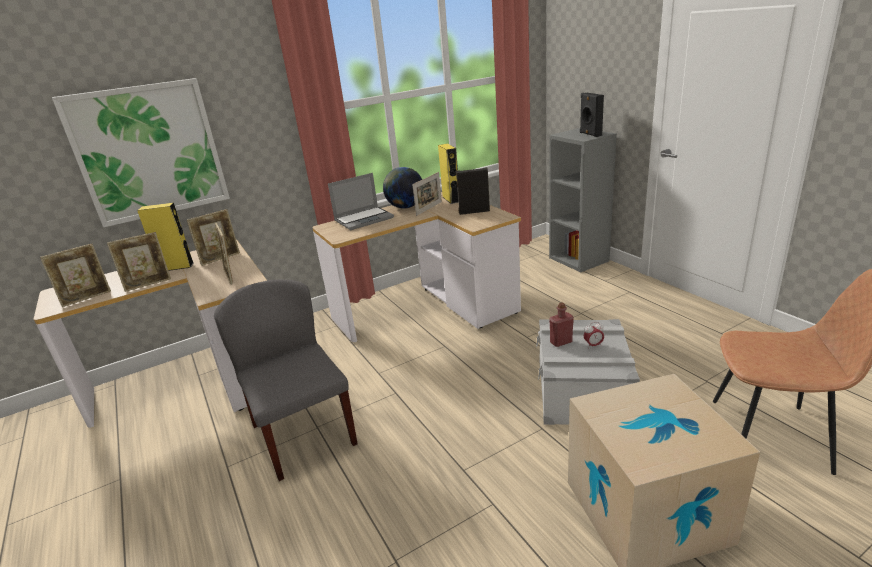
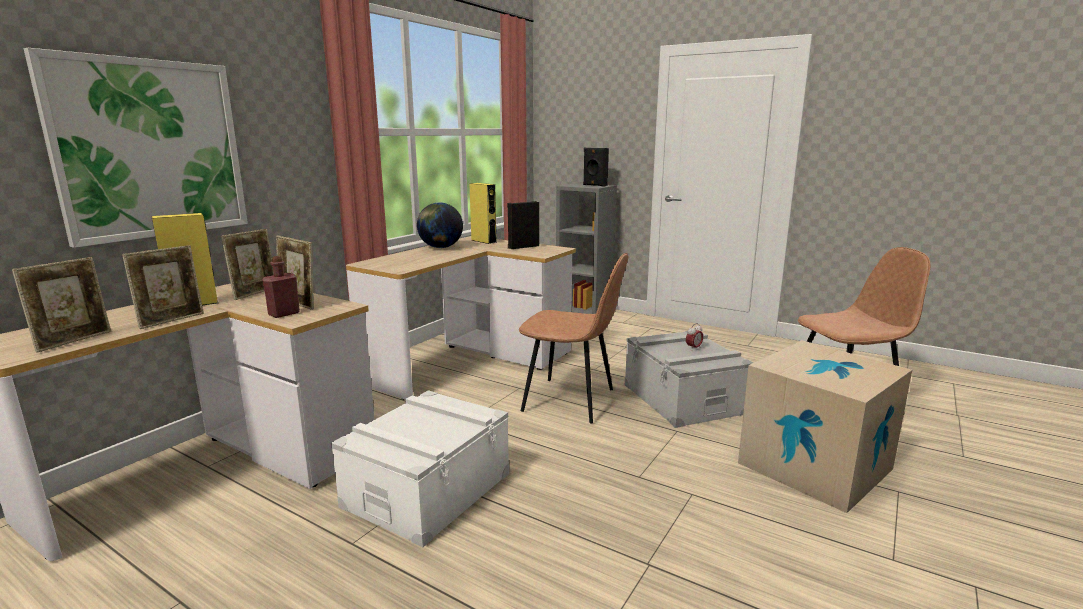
camera: 30 degrees left, 10 degrees down
grey chair [214,279,358,481] -> white storage box [331,390,509,547]
laptop [328,173,394,230] -> none
picture frame [412,172,442,216] -> none
red bottle [549,302,574,347] -> red bottle moved to [262,256,300,318]
none -> brown chair [519,253,628,423]

